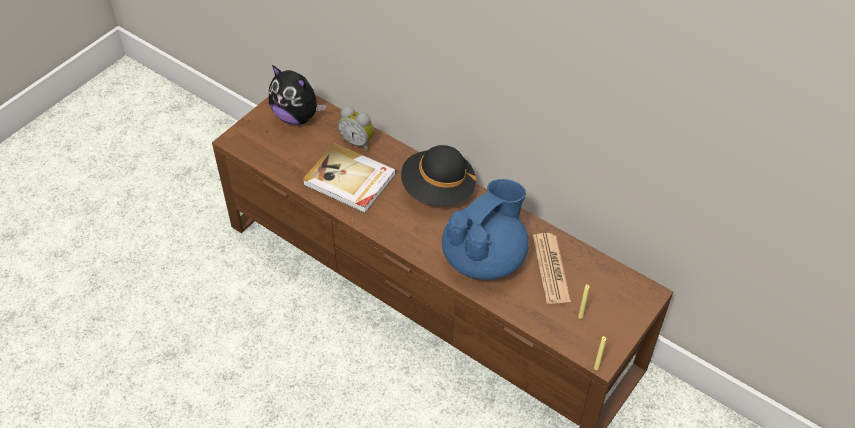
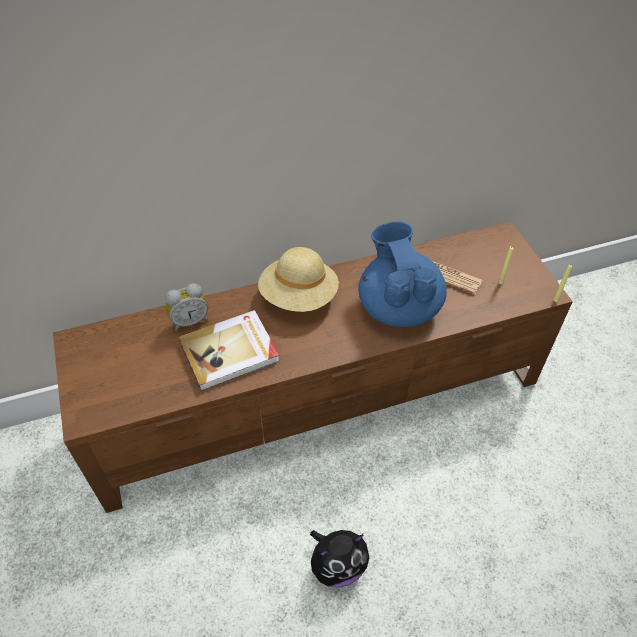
camera: 55 degrees left, 0 degrees up
plush toy [269,65,326,125] -> plush toy moved to [310,530,369,588]
black hat [401,145,476,206] -> beige hat [258,247,339,312]

